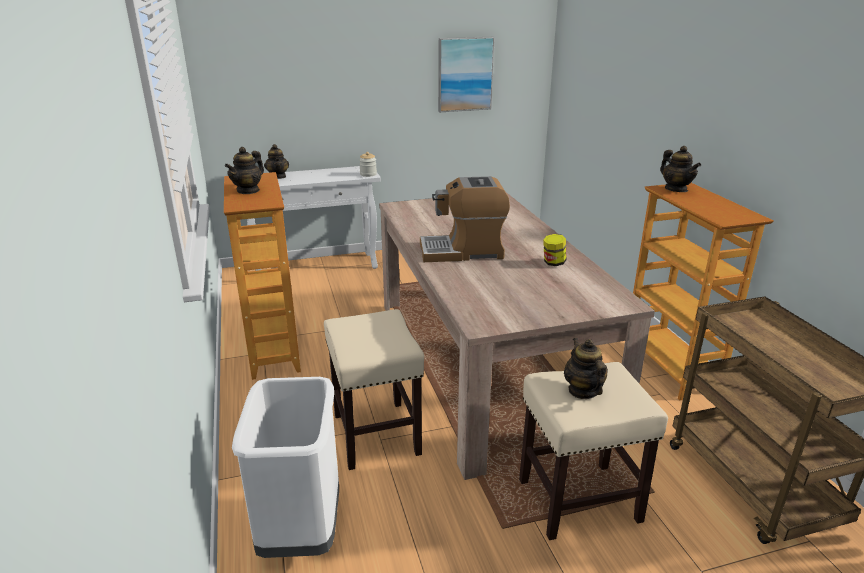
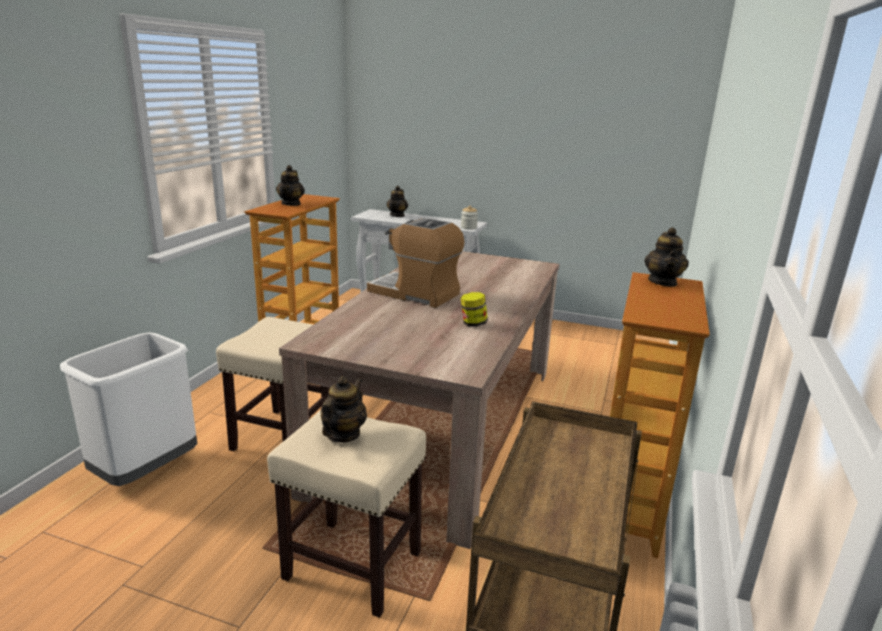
camera: 35 degrees right, 5 degrees down
teapot [225,147,264,194] -> teapot turned 60 degrees counterclockwise [276,165,305,206]
picture [438,37,495,112] -> none

